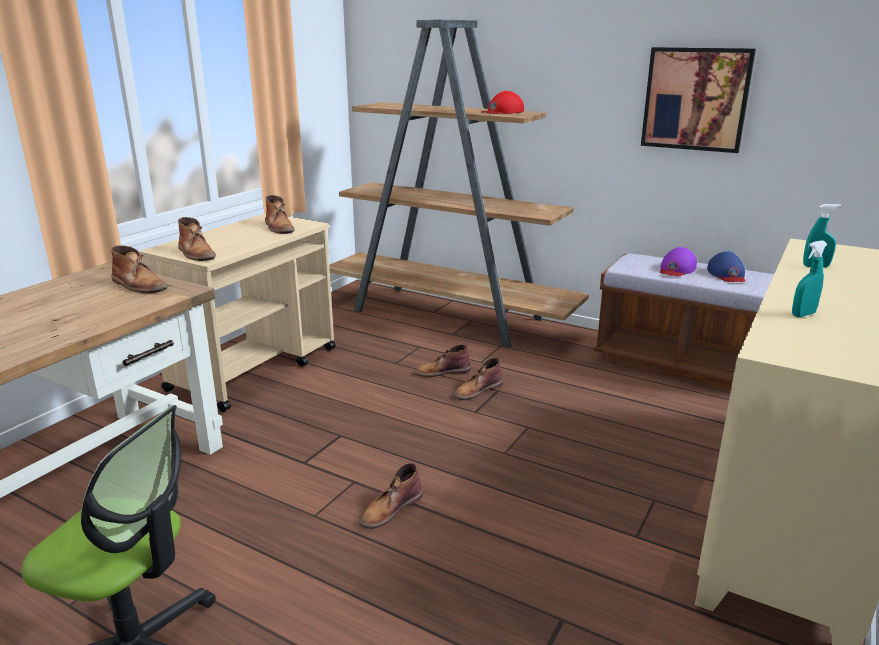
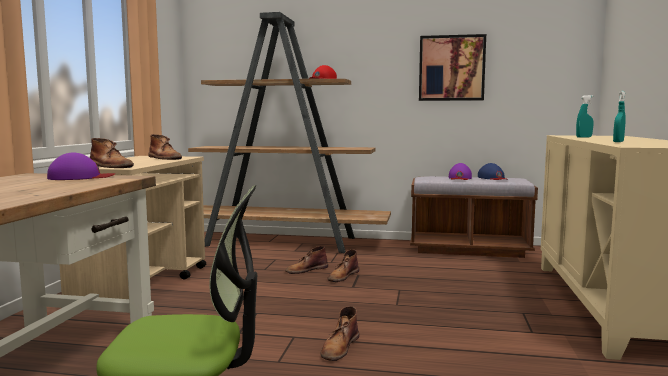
camera: 20 degrees left, 15 degrees down
brown boot [111,245,168,293] -> purple cap [47,152,115,180]

